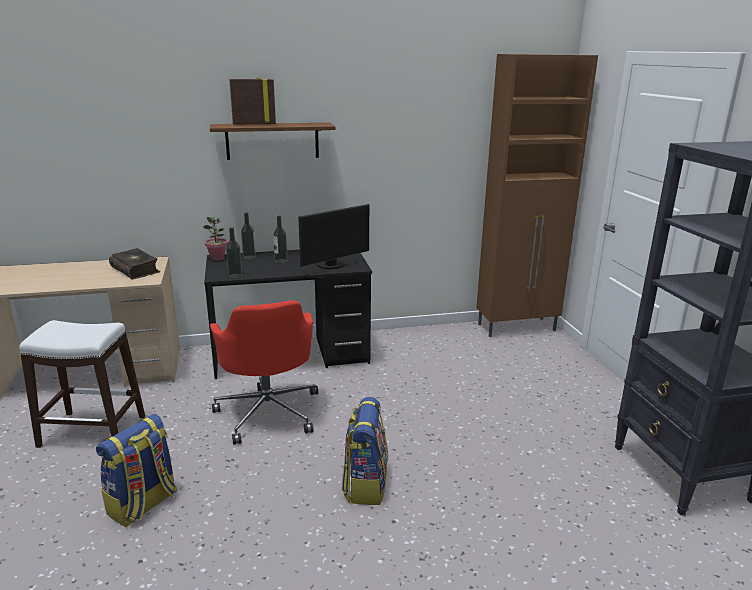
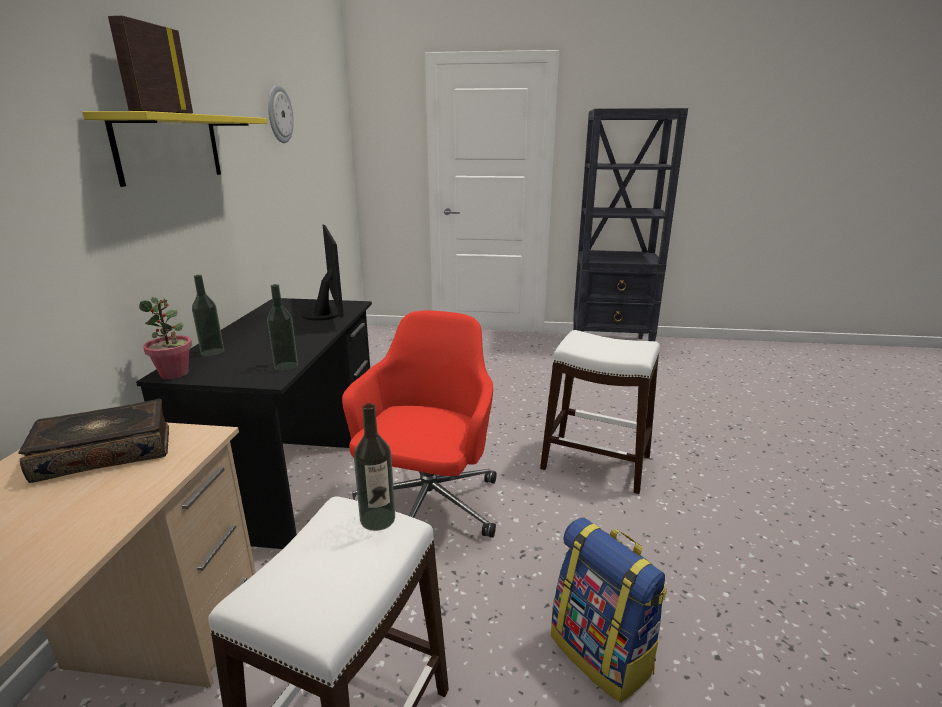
camera: 70 degrees left, 0 degrees up
brown shelf [210,123,336,160] -> yellow shelf [82,111,267,187]
red office chair [210,300,318,445] -> red office chair turned 75 degrees counterclockwise [342,310,497,538]
bottle [273,216,288,263] -> bottle moved to [354,403,395,531]
backpack [342,397,388,505] -> white stool [540,330,660,494]
brown cabinet [476,54,598,337] -> none
none -> wall clock [268,85,294,143]

